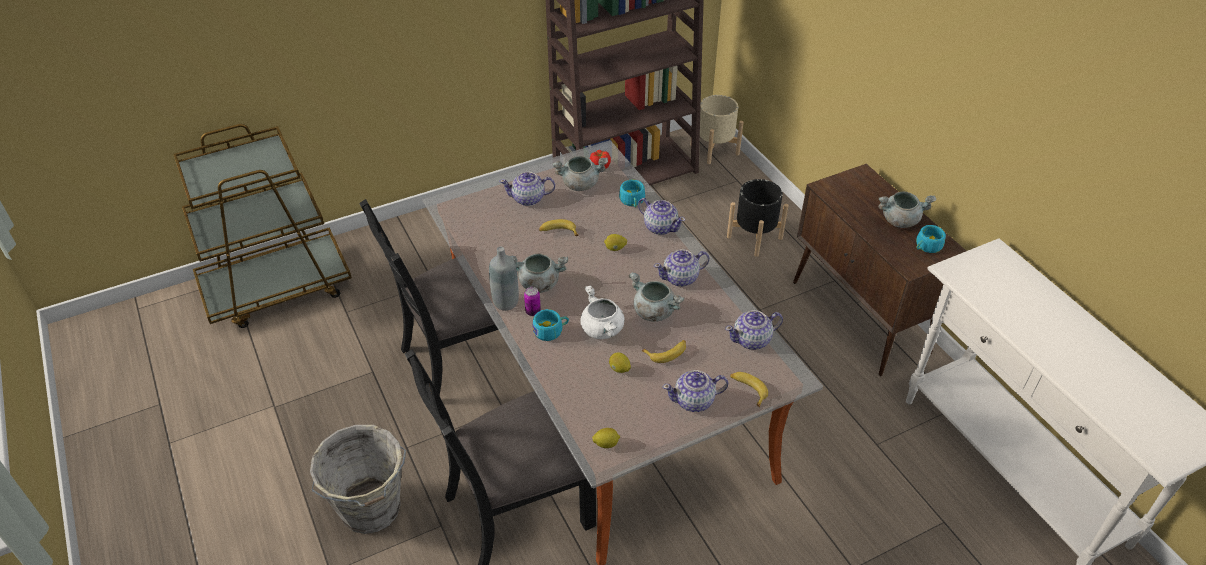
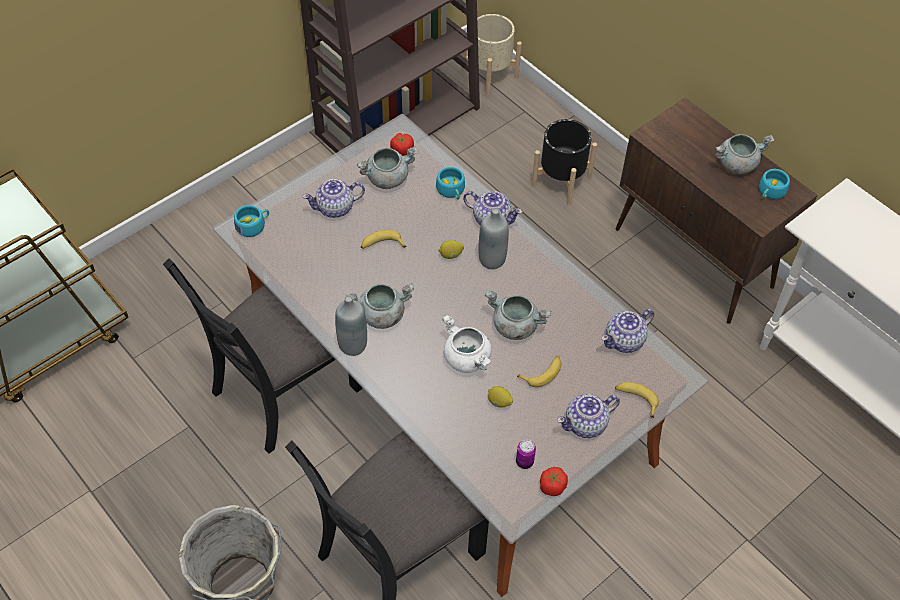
camera: 15 degrees left, 10 degrees up
can [524,287,541,316] -> can moved to [516,439,536,469]
turquoise cup [533,309,569,341] -> turquoise cup moved to [234,205,269,237]
lemon [592,428,620,448] -> none
teapot [654,249,709,287] -> none
none -> grey bottle [478,208,509,269]
none -> tomato [540,467,568,496]

